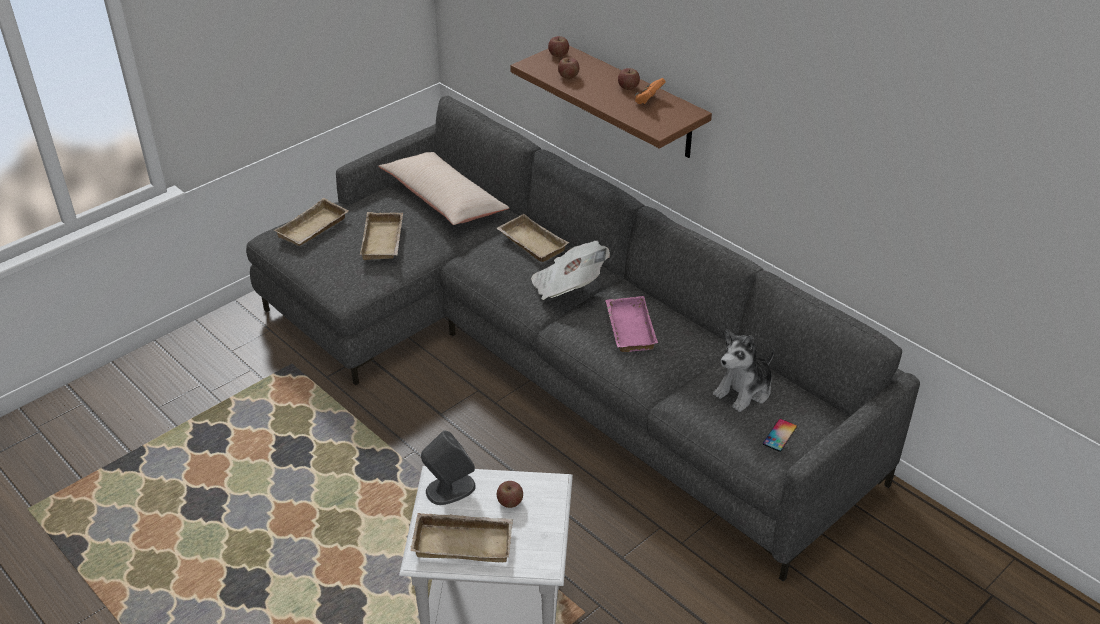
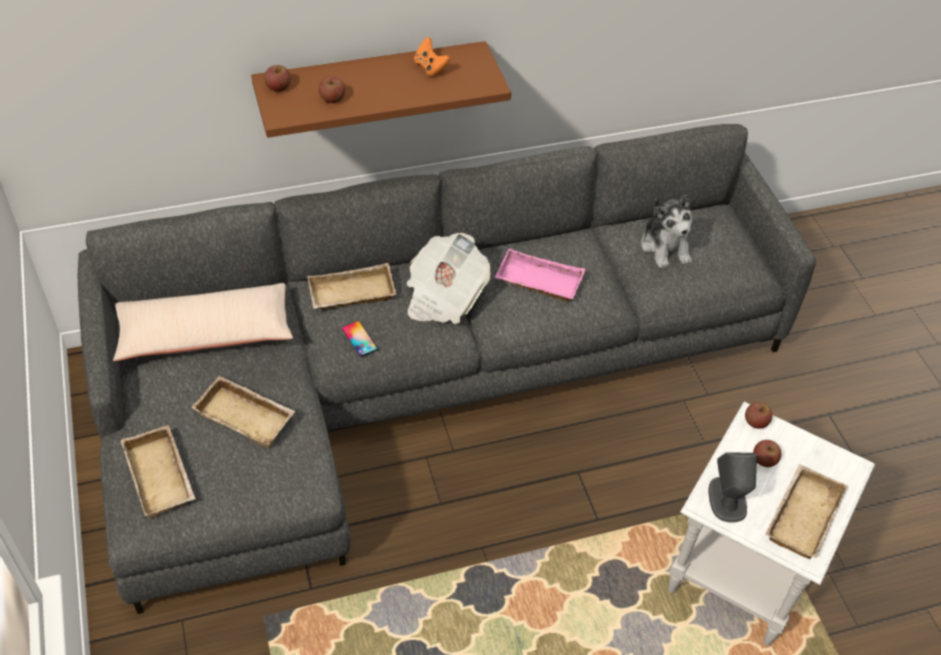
camera: 65 degrees left, 10 degrees up
apple [618,68,640,90] -> apple moved to [745,402,772,429]
phone [763,419,797,452] -> phone moved to [342,321,378,357]

